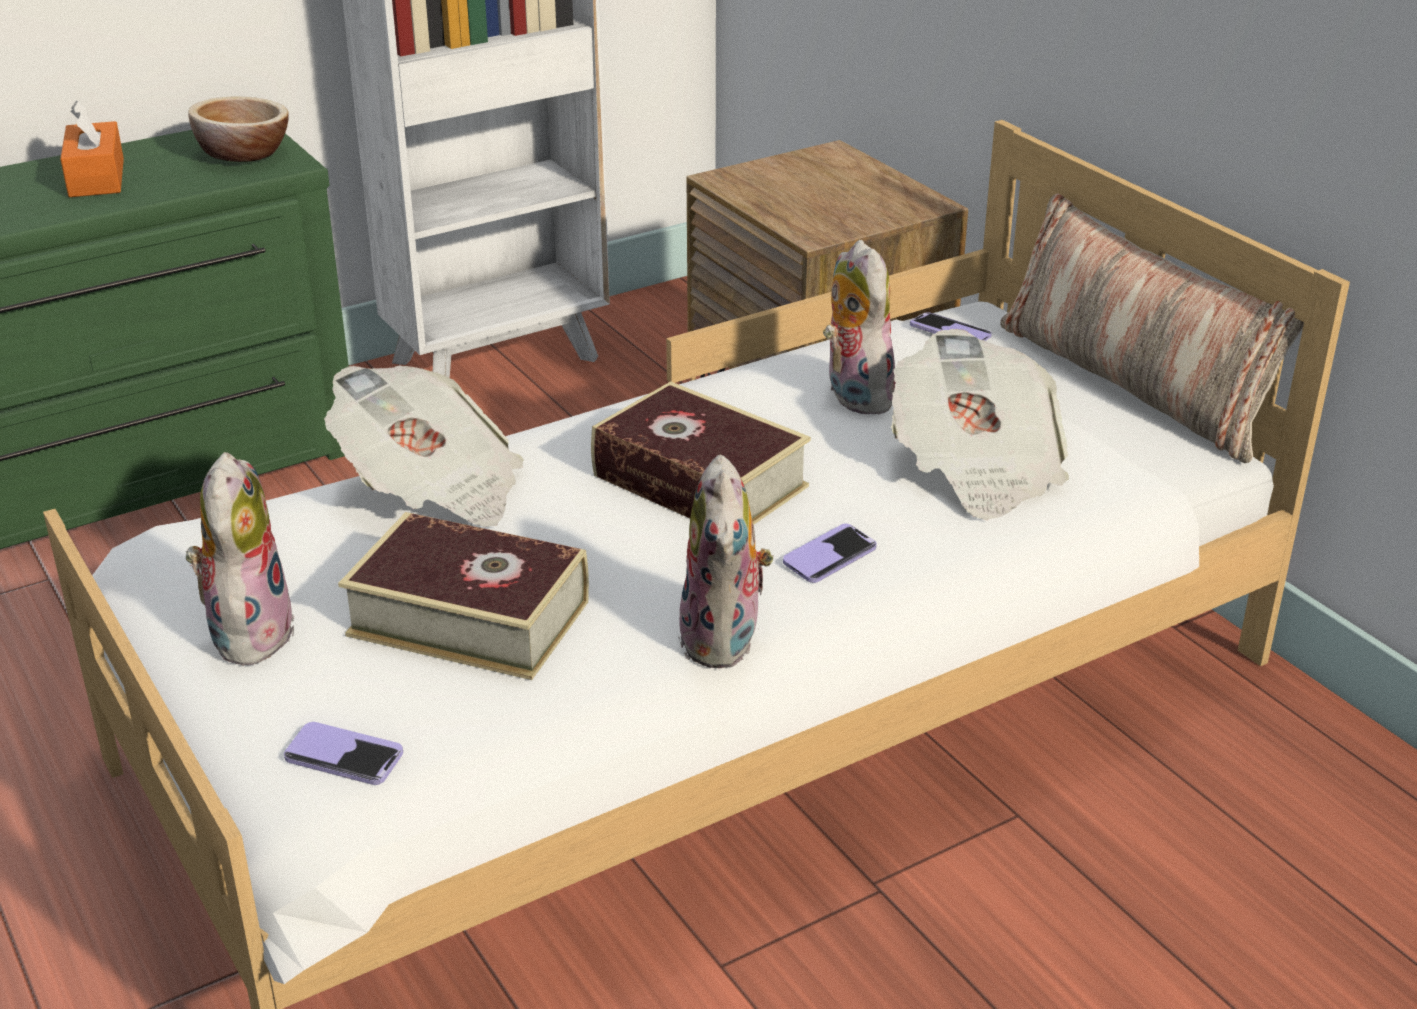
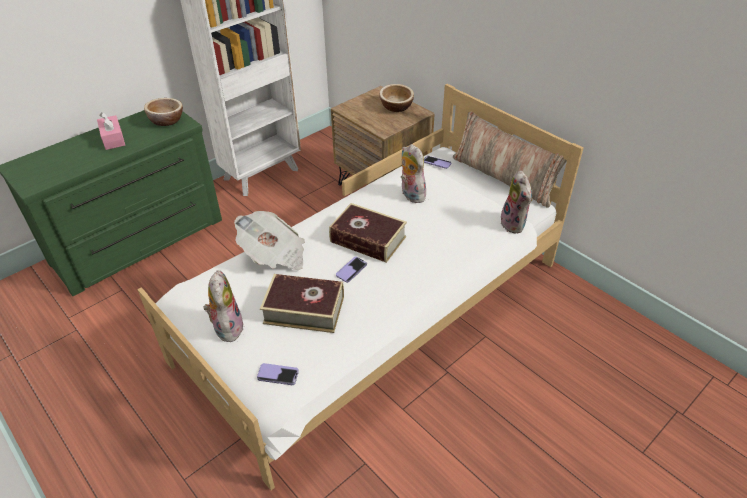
camera: 10 degrees left, 10 degrees up
orange tissue box [60,101,124,197] -> pink tissue box [97,112,125,150]
plush toy [678,455,774,668] -> plush toy moved to [501,170,533,234]
phone [783,524,877,583] -> phone moved to [336,256,367,283]
newspaper [891,329,1069,520] -> none
none -> bowl [379,84,414,112]

